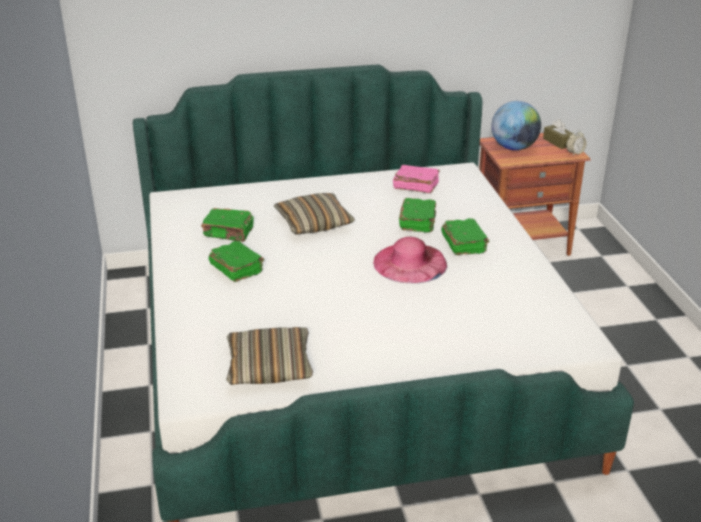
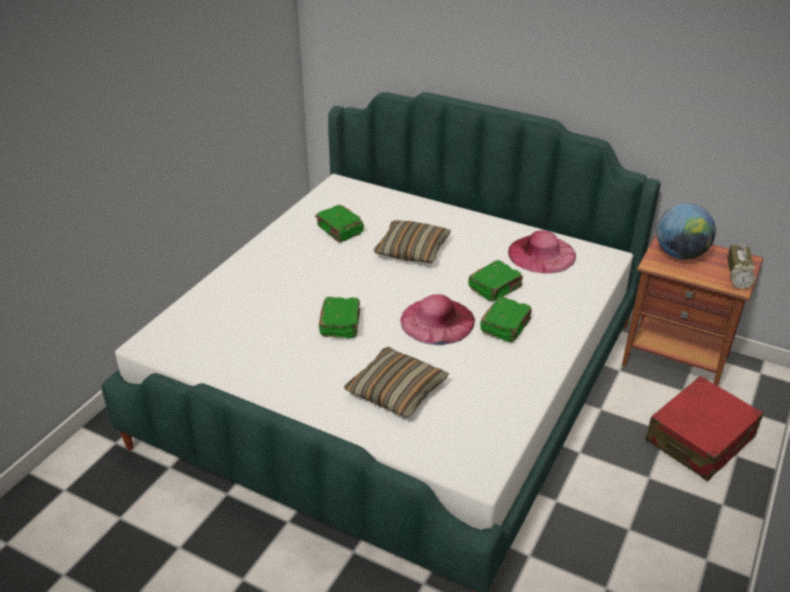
camera: 40 degrees right, 5 degrees up
green book [208,241,264,282] -> green book moved to [319,297,360,339]
pillow [226,327,313,385] -> pillow moved to [344,347,449,418]
pink book [393,165,440,193] -> pink hat [508,230,576,273]
none -> red suitcase [645,376,764,481]

